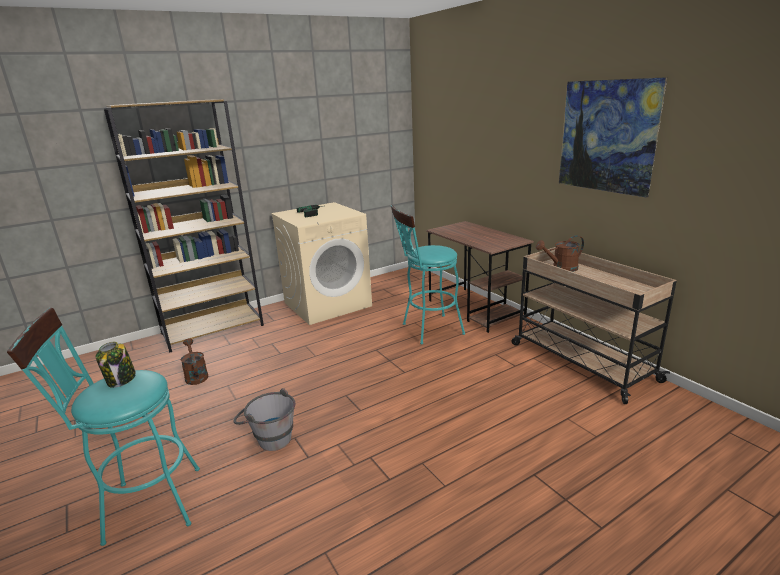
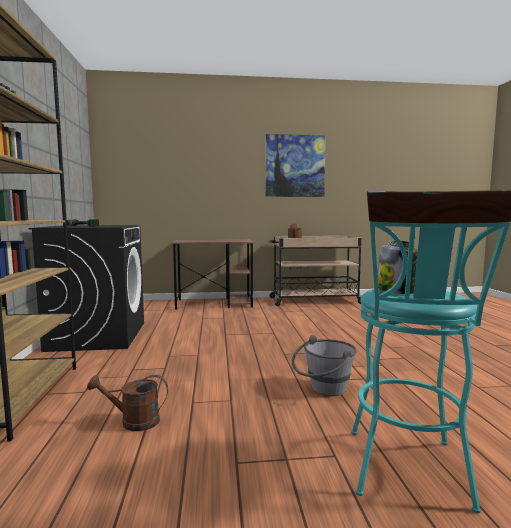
camera: 65 degrees left, 15 degrees down
beige washing machine [271,202,372,325] -> black washing machine [28,225,144,352]
turquoise stool [391,205,465,344] -> none

